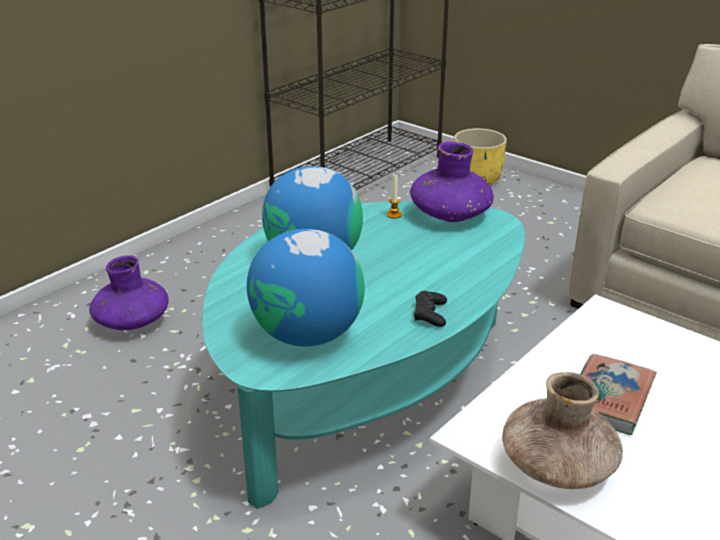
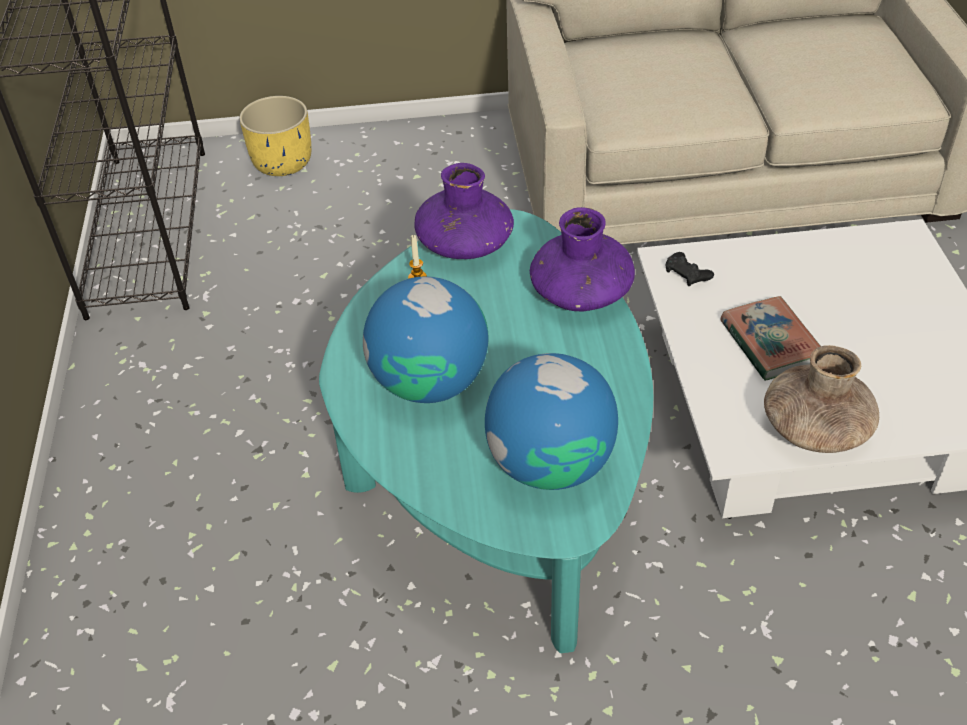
camera: 45 degrees left, 15 degrees up
purple vase [89,255,169,330] -> purple vase moved to [530,207,635,311]
black game controller [414,291,447,327] -> black game controller moved to [665,252,714,286]

